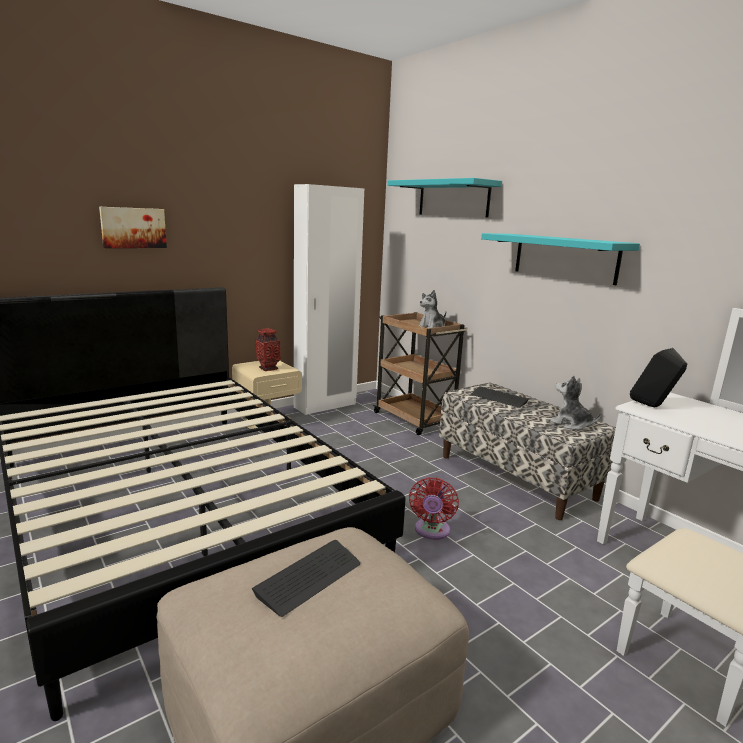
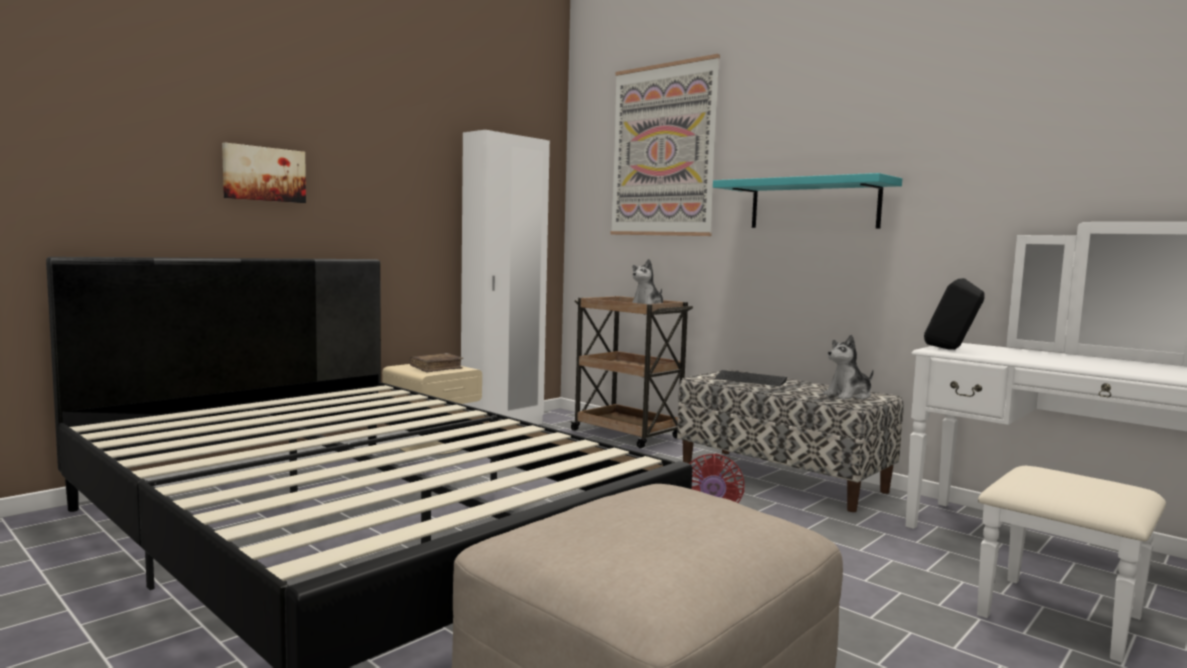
camera: 10 degrees left, 10 degrees down
keyboard [252,540,360,617] -> none
vase [256,328,281,371] -> brown book [410,353,463,372]
turquoise shelf [388,178,502,218] -> picture [610,54,720,236]
plush toy [550,375,602,430] -> plush toy turned 60 degrees counterclockwise [823,335,874,400]

